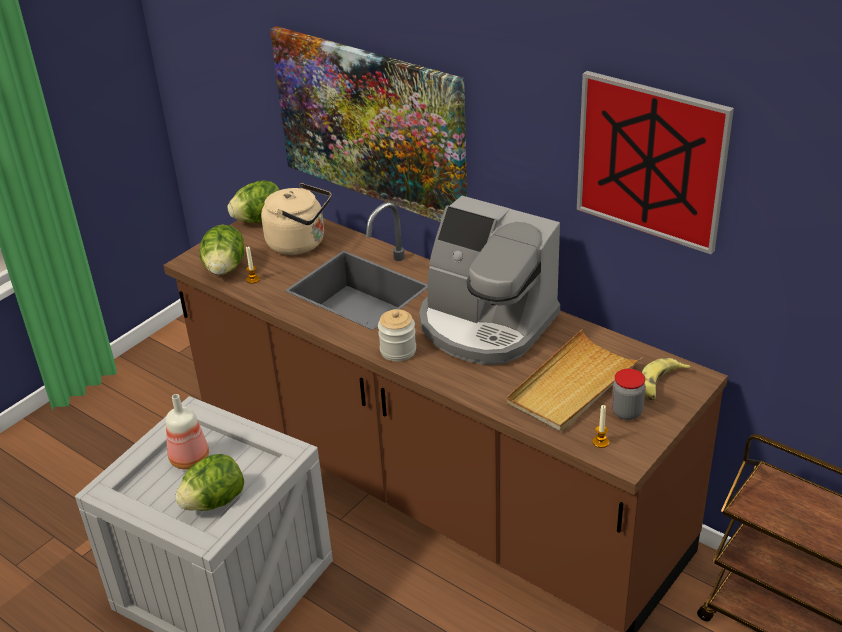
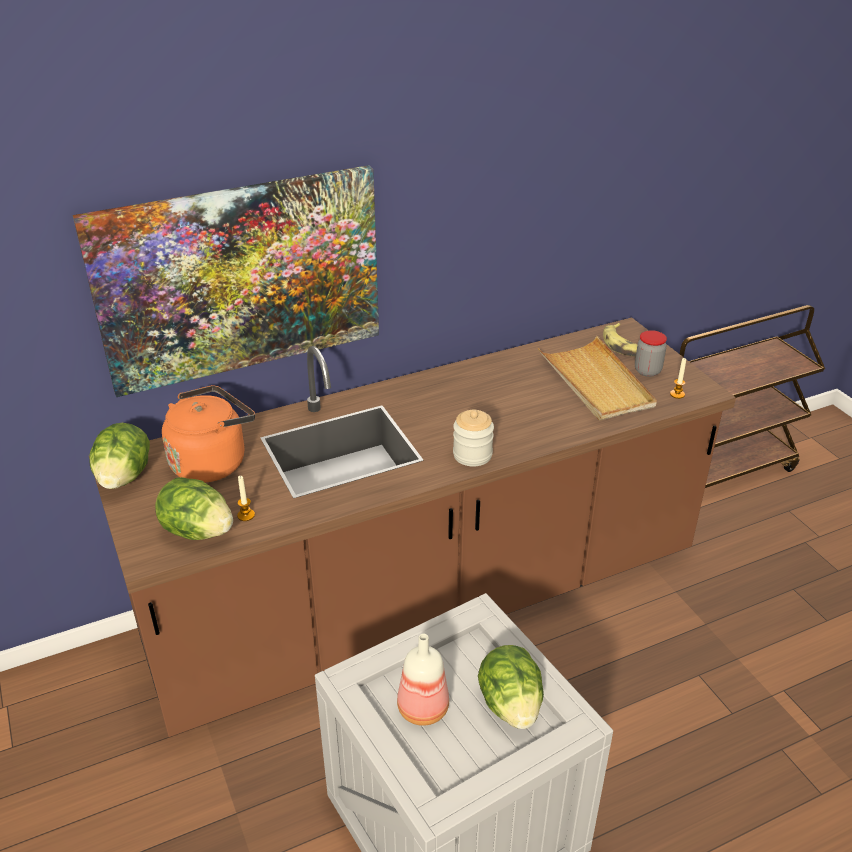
camera: 65 degrees left, 0 degrees up
beige kettle [261,183,332,255] -> orange kettle [162,385,255,483]
coffee machine [419,196,560,365] -> none
picture [577,71,734,254] -> none

